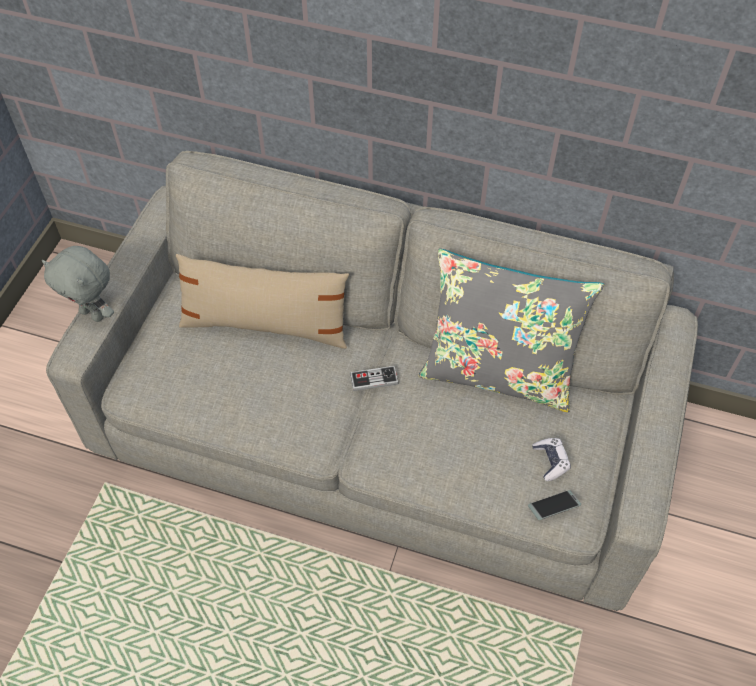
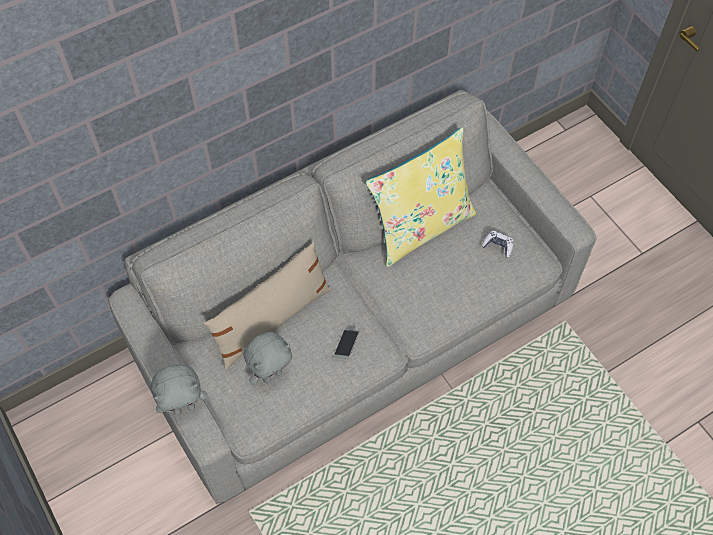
camera: 50 degrees left, 5 degrees up
game controller [350,366,399,391] -> none
grey pillow [419,249,604,412] -> yellow pillow [366,127,476,267]
phone [528,490,581,520] -> phone moved to [334,328,360,359]
none -> grey plush toy [244,332,292,385]

